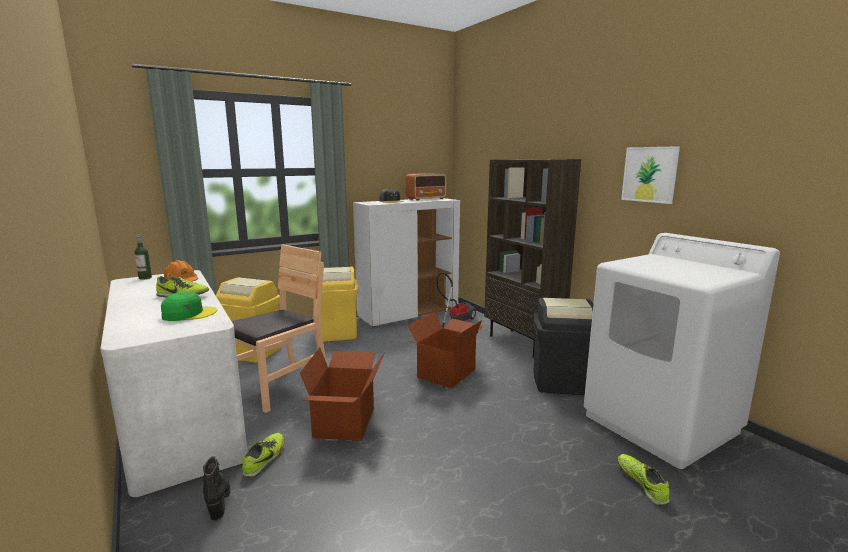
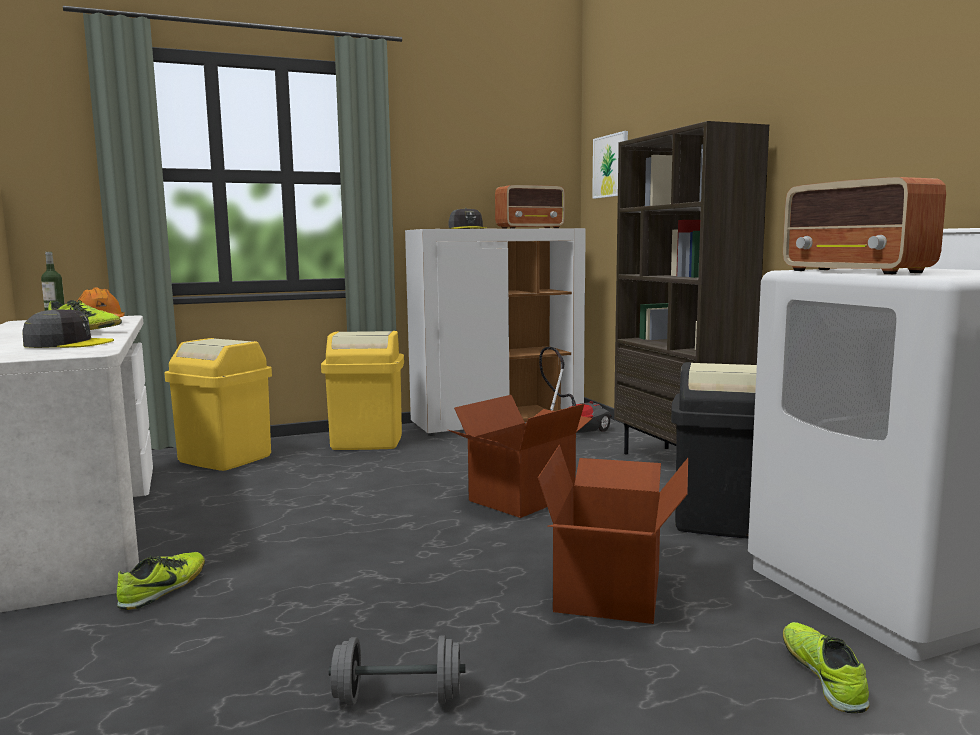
camera: 10 degrees right, 5 degrees down
green cap [161,292,217,321] -> grey cap [22,308,114,348]
black boot [203,456,230,521] -> none
brown chair [232,244,327,413] -> none
cardboard box [300,347,385,441] -> cardboard box moved to [538,445,688,624]
picture [621,146,680,204] -> picture moved to [592,131,628,199]
none -> grey dumbbell [329,635,465,705]
none -> radio [783,177,946,274]

